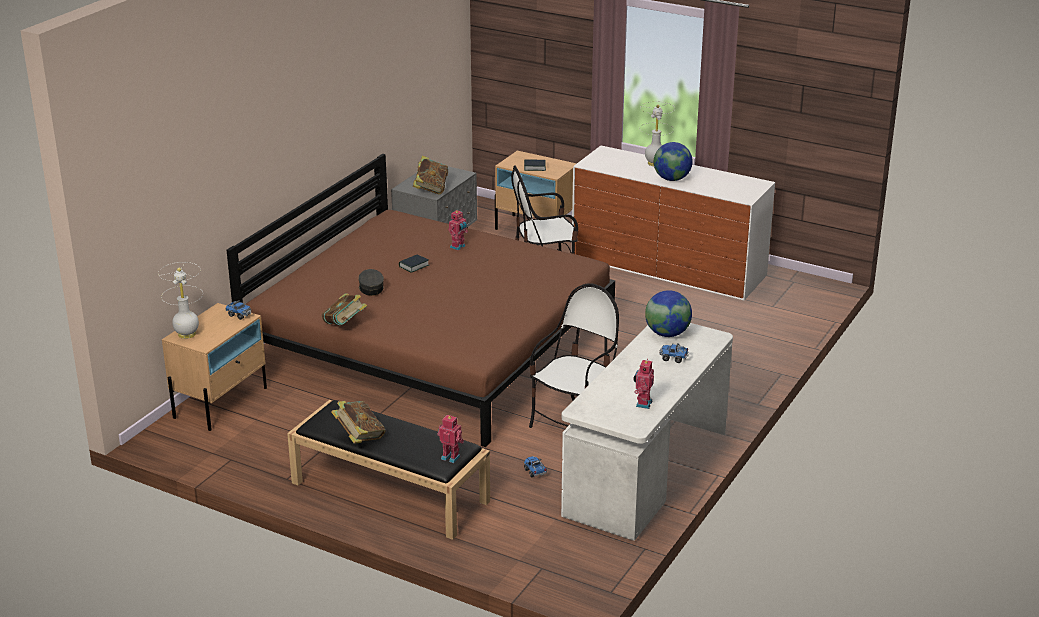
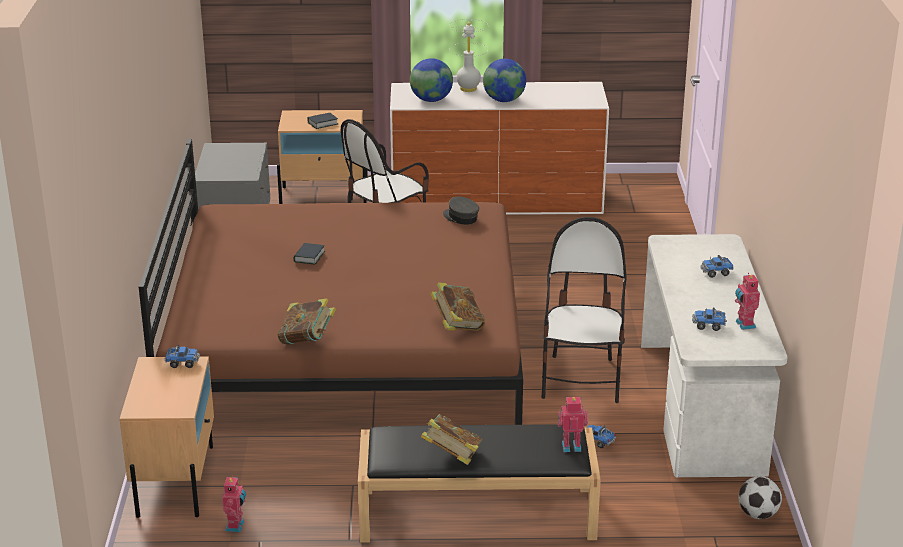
camera: 30 degrees left, 0 degrees up
white table lamp [158,262,203,339] -> none
grey cap [358,269,384,296] -> grey cap moved to [443,196,479,225]
book [413,155,448,194] -> book moved to [430,282,485,331]
toy robot [448,210,468,250] -> toy robot moved to [222,475,246,532]
globe [645,290,692,337] -> globe moved to [410,58,453,102]
none -> toy truck [692,307,727,331]
none -> football [738,476,782,519]

